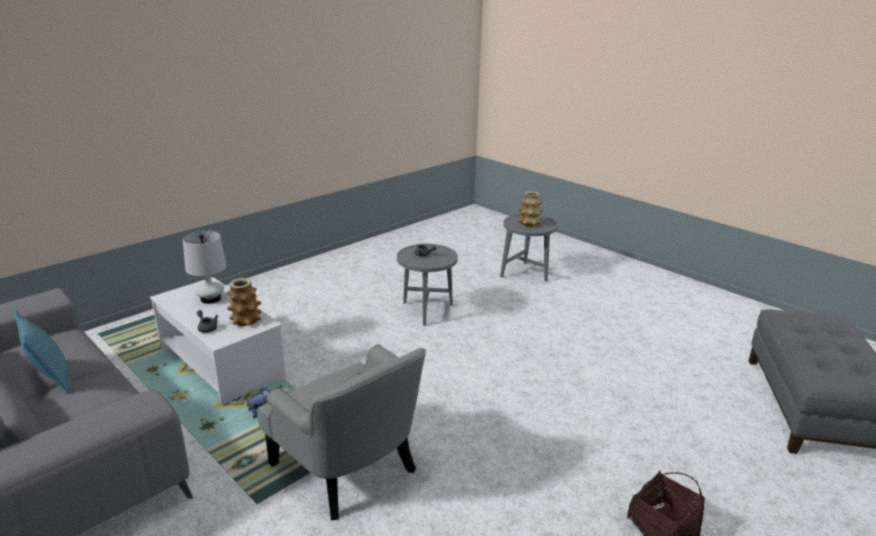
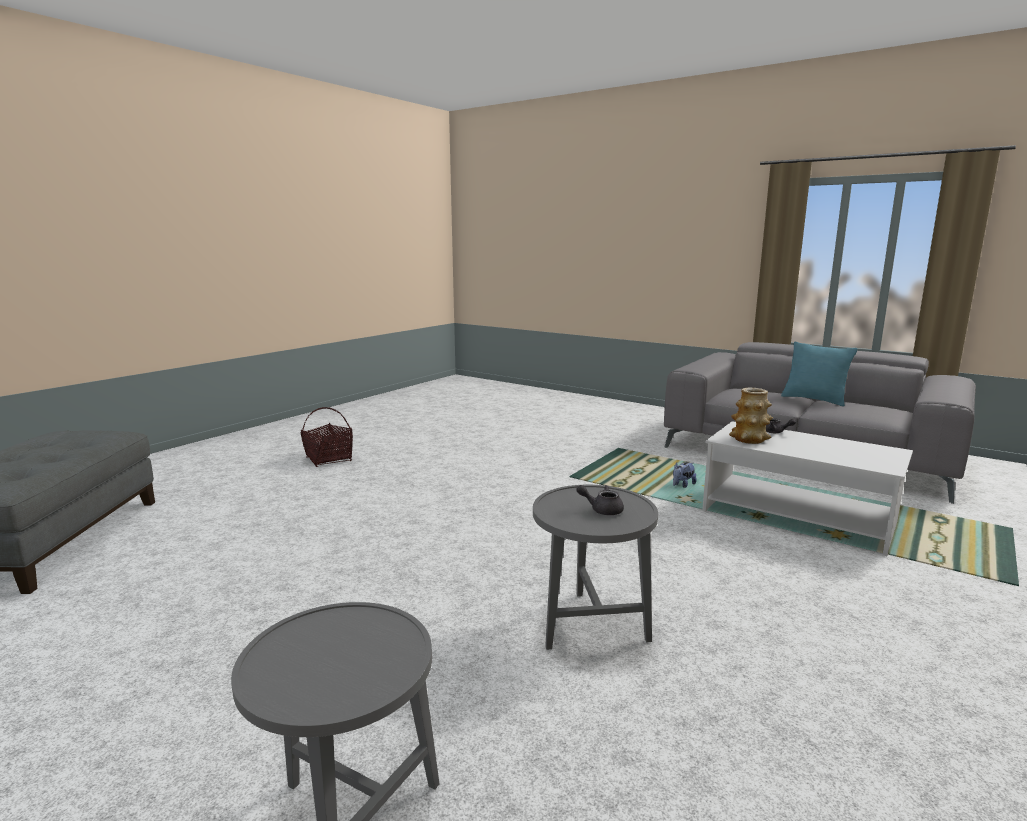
camera: 170 degrees right, 10 degrees down
white table lamp [183,231,226,304] -> none
grey armchair [257,344,426,521] -> none
vase [517,191,544,227] -> none

